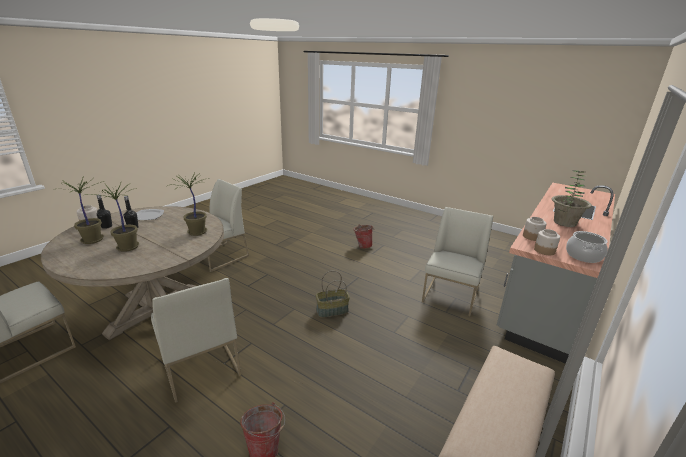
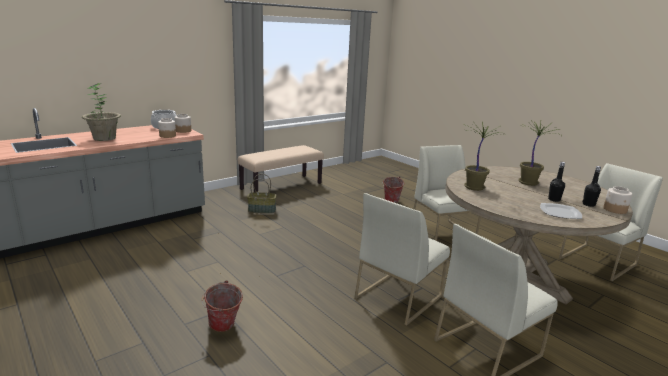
camera: 165 degrees left, 5 degrees down
potted plant [61,176,104,244] -> none
basket [316,271,350,318] -> basket moved to [247,174,277,214]
white chair [422,207,493,316] -> white chair moved to [354,193,450,326]

